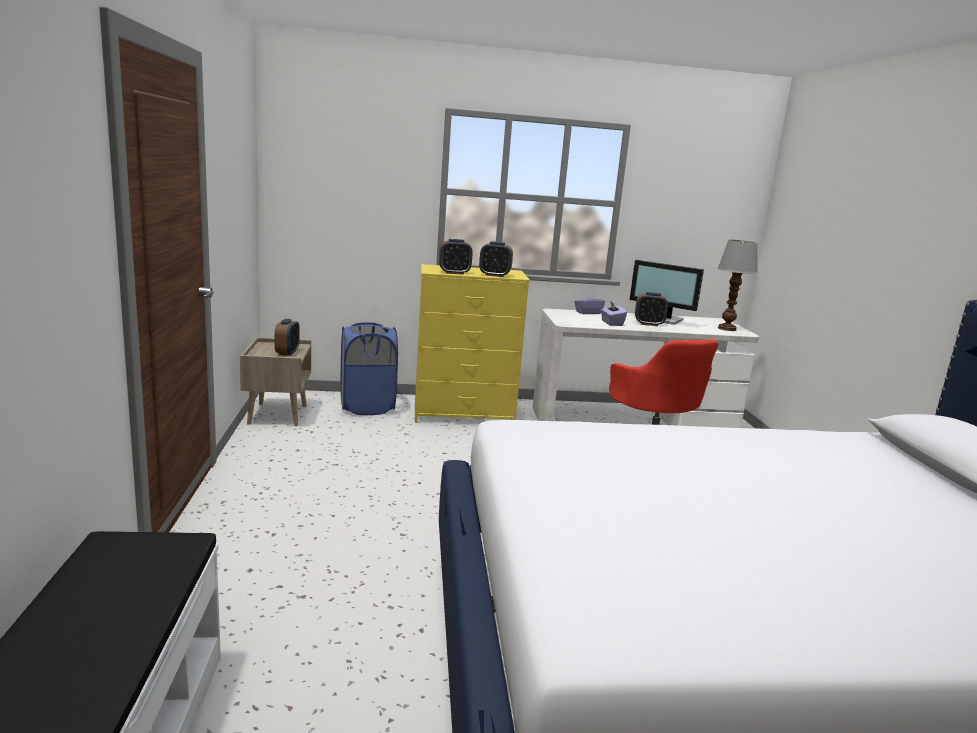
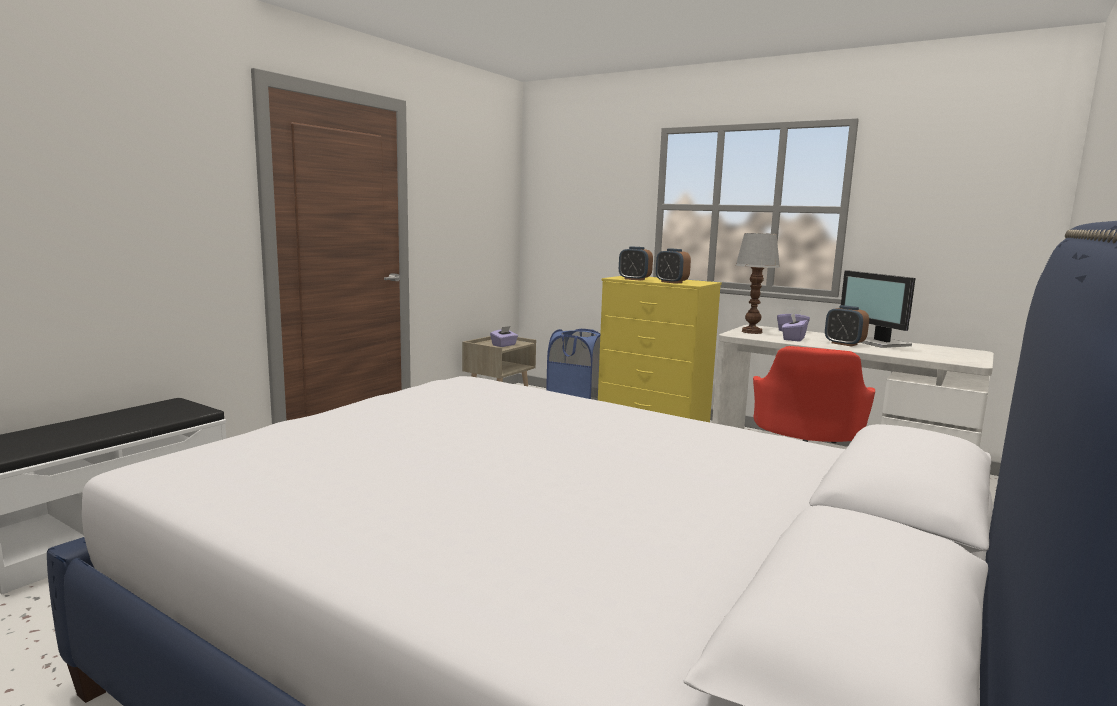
camera: 40 degrees right, 5 degrees down
alarm clock [275,319,300,356] -> purple tissue box [490,326,518,347]
table lamp [718,240,758,331] -> table lamp moved to [736,233,780,334]

